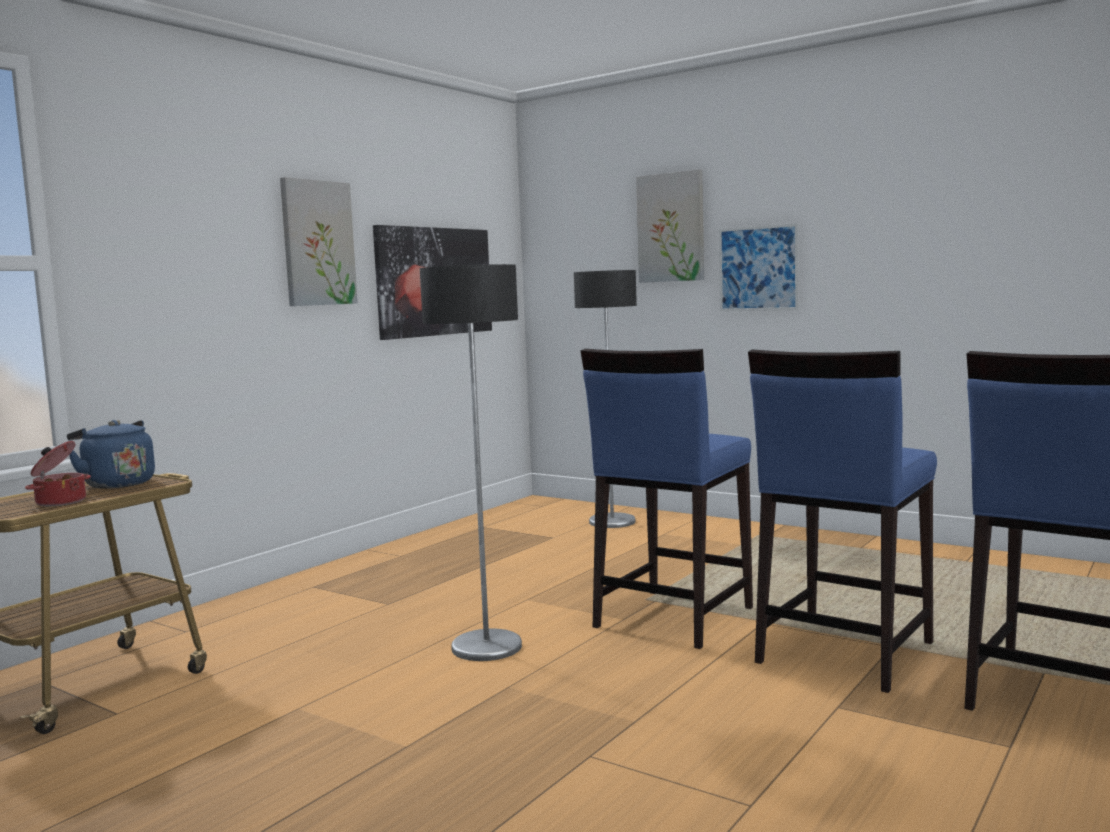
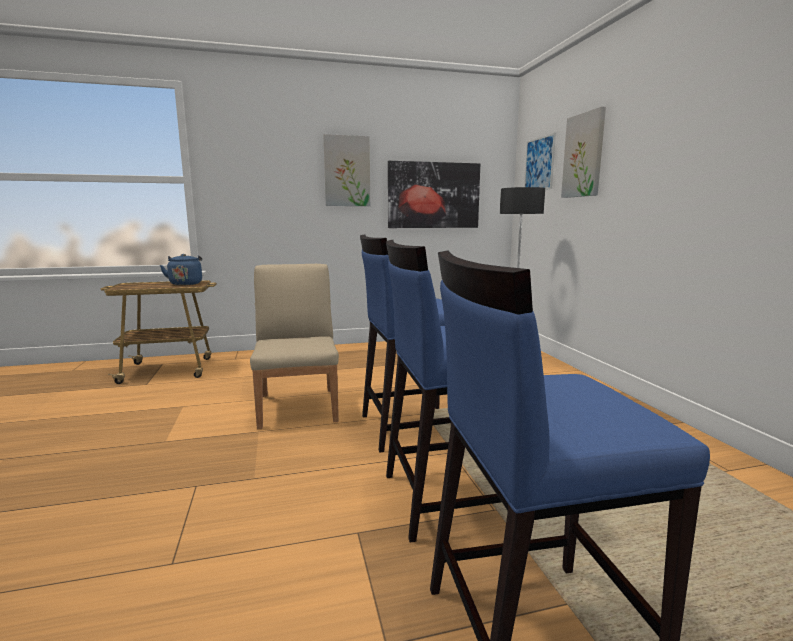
camera: 40 degrees right, 5 degrees up
cooking pot [25,441,91,506] -> none
floor lamp [420,264,522,661] -> beige chair [250,264,339,429]
picture [719,223,799,312] -> picture moved to [524,133,556,190]

